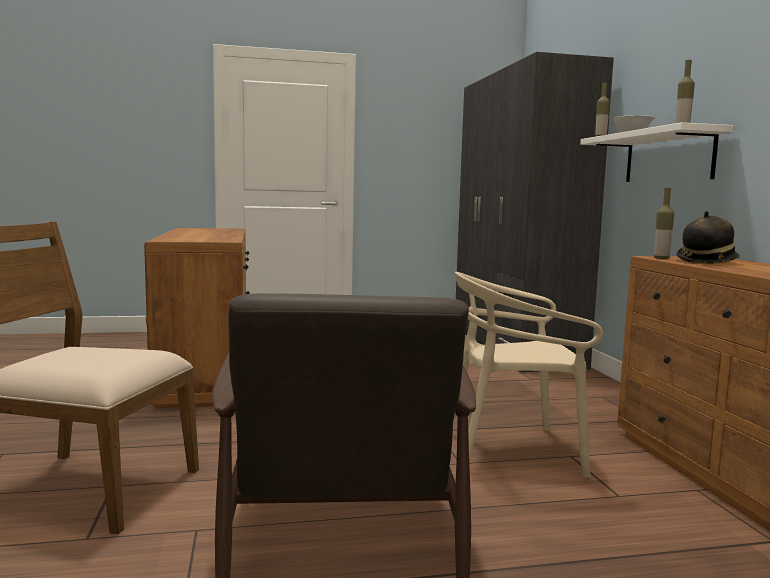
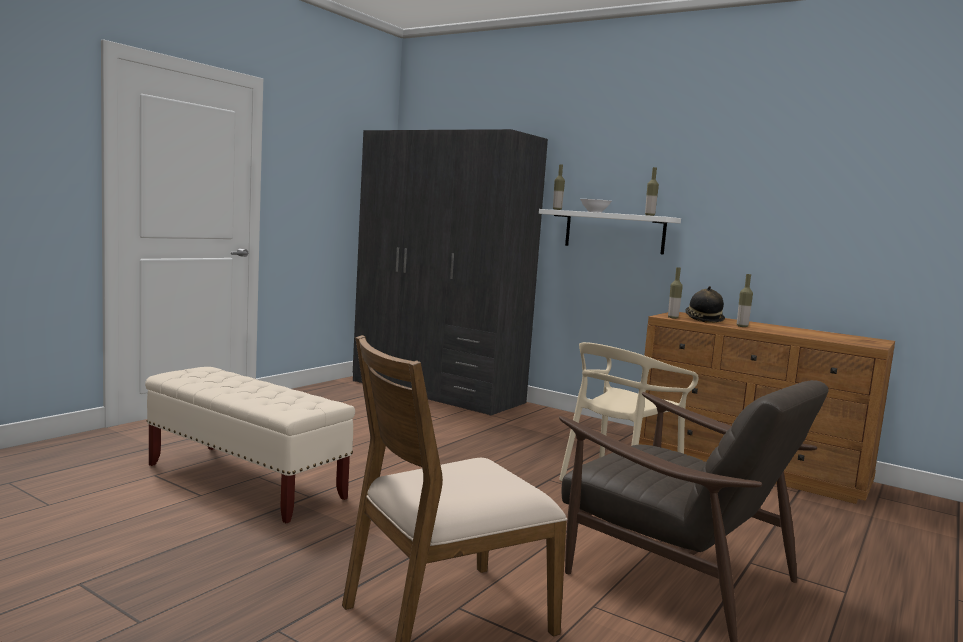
camera: 45 degrees left, 0 degrees up
brown dresser [144,228,250,408] -> beige bench [145,367,355,523]
none -> bottle [737,274,753,327]

